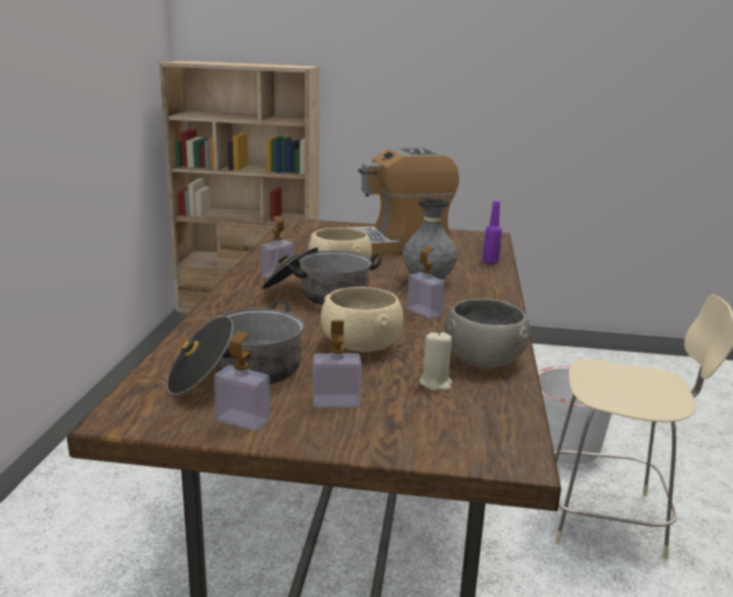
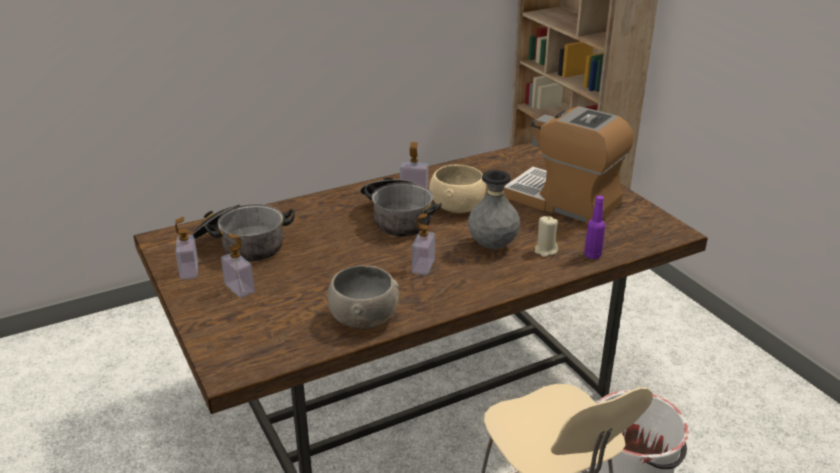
camera: 55 degrees right, 10 degrees up
beige bowl [321,287,403,352] -> none
beige candle [420,331,452,391] -> beige candle moved to [535,216,558,257]

